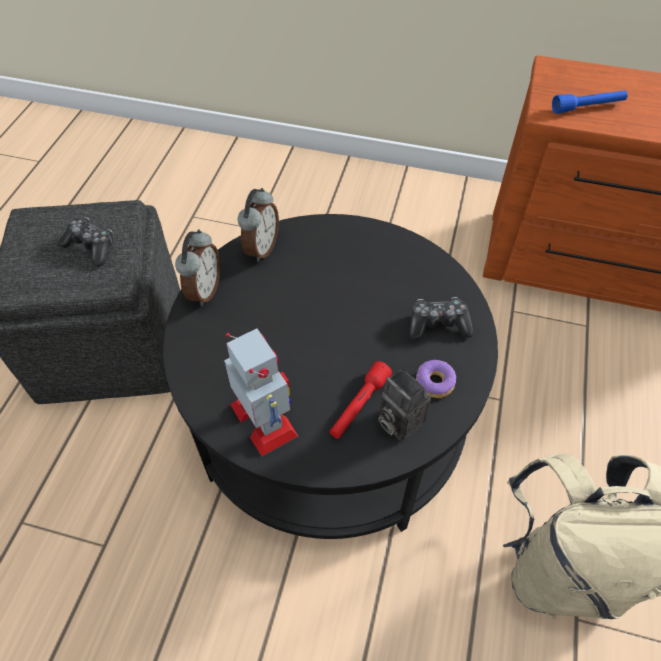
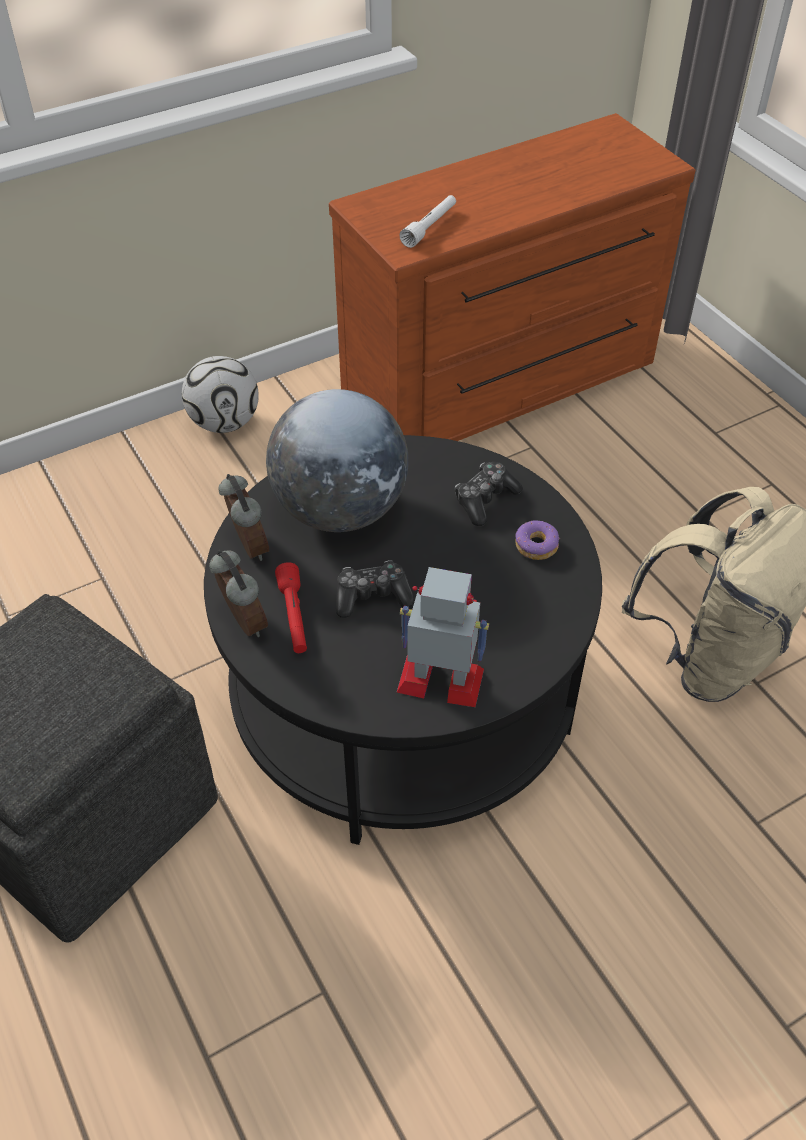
camera: 45 degrees left, 5 degrees down
game controller [58,217,114,266] -> game controller moved to [336,560,415,618]
red flashlight [329,361,392,439] -> red flashlight moved to [275,562,307,653]
camera [379,368,431,441] -> none
blue flashlight [552,90,628,114] -> white flashlight [399,195,456,248]
none -> football [182,356,259,433]
none -> globe [266,389,409,532]

